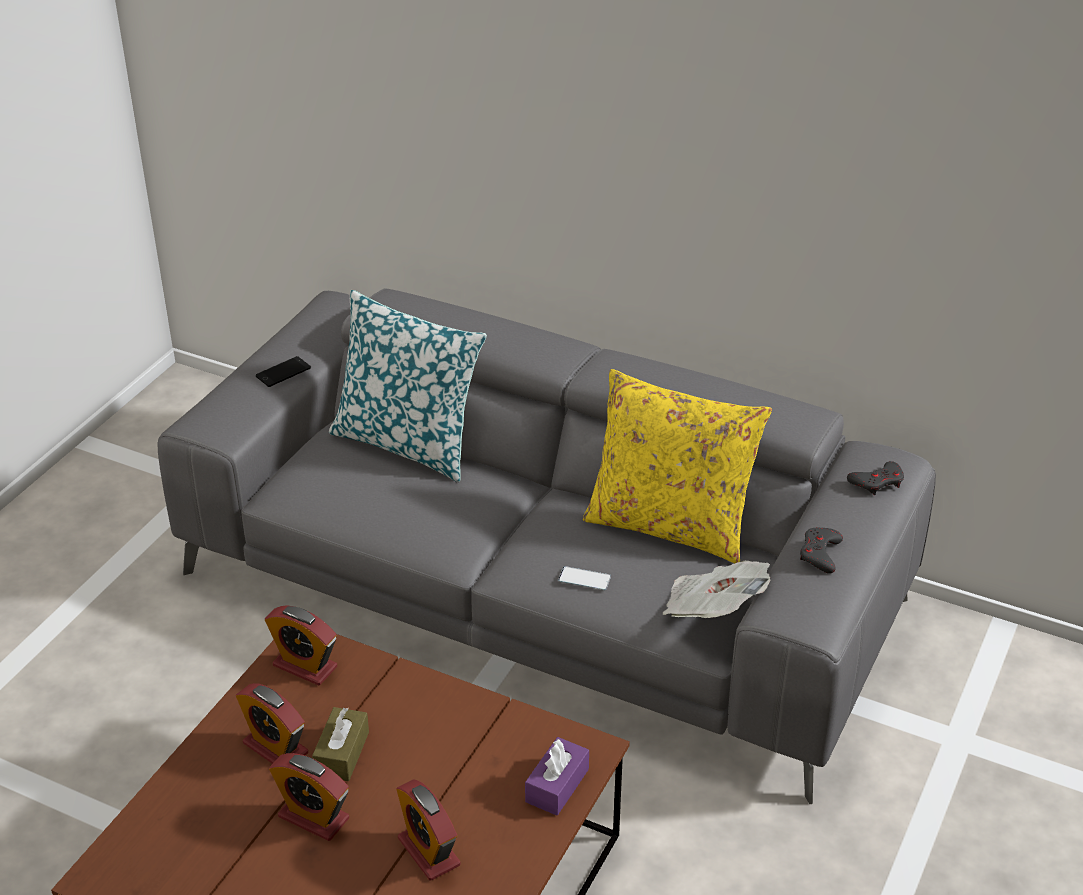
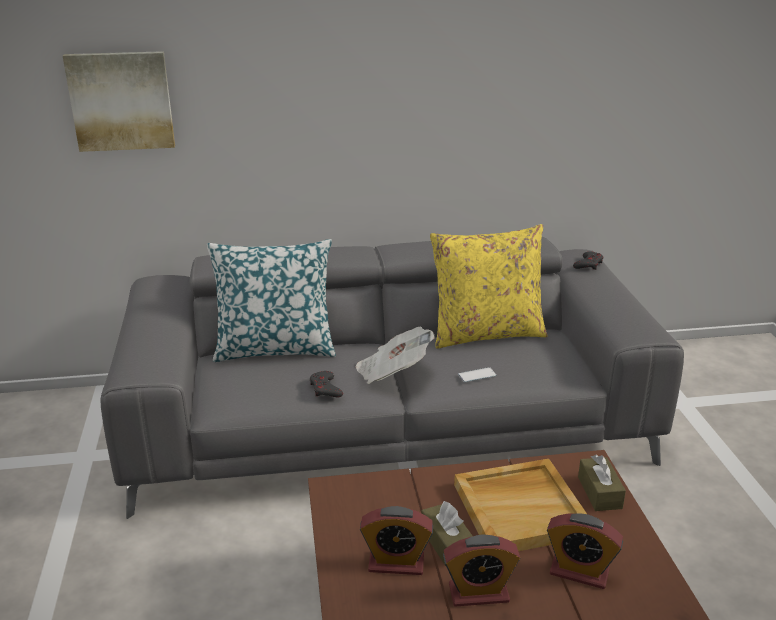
camera: 35 degrees left, 10 degrees down
phone [256,356,311,387] -> none
alarm clock [265,605,337,685] -> none
purple tissue box [525,737,589,816] -> brown tissue box [578,455,626,511]
newspaper [662,560,770,618] -> newspaper moved to [355,326,434,384]
grey game controller [800,528,843,573] -> grey game controller moved to [310,371,343,397]
none -> picture [63,51,175,152]
none -> beige tray [454,459,587,551]

